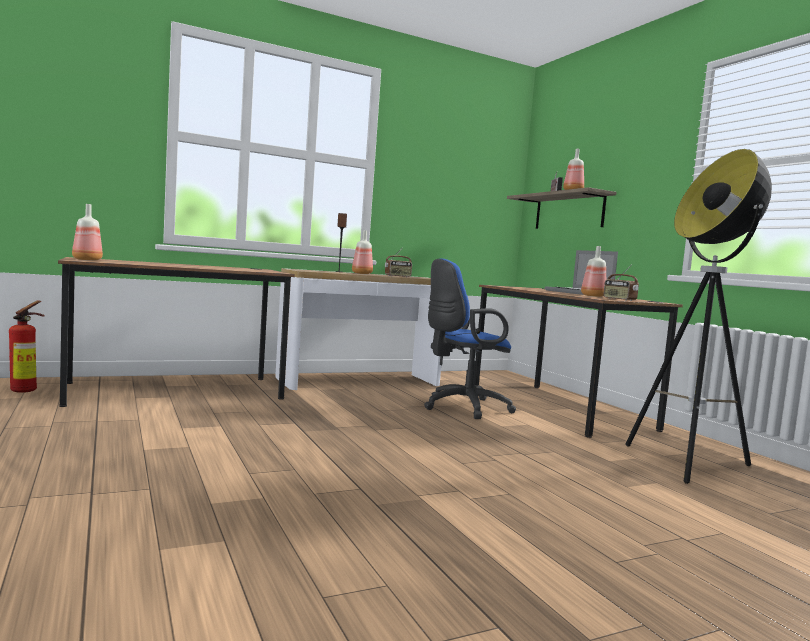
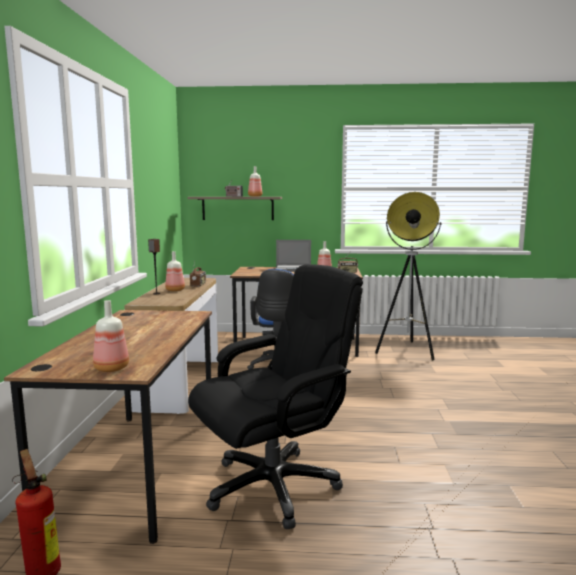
camera: 60 degrees left, 5 degrees up
none -> black office chair [188,264,363,530]

